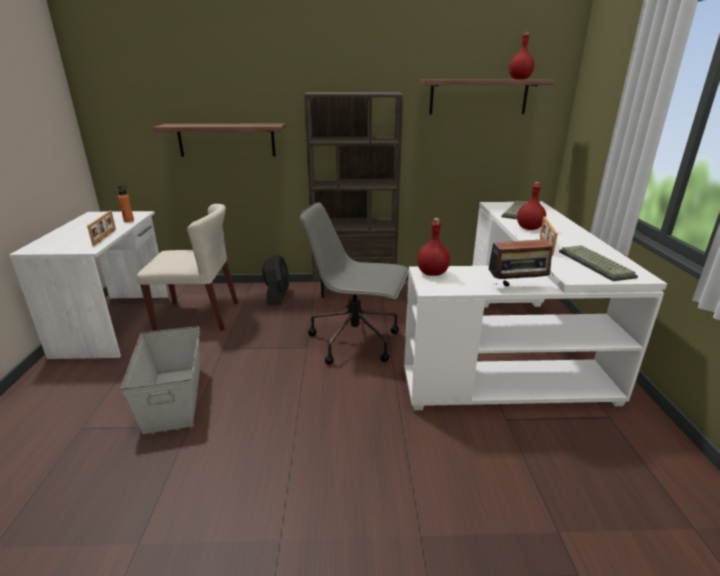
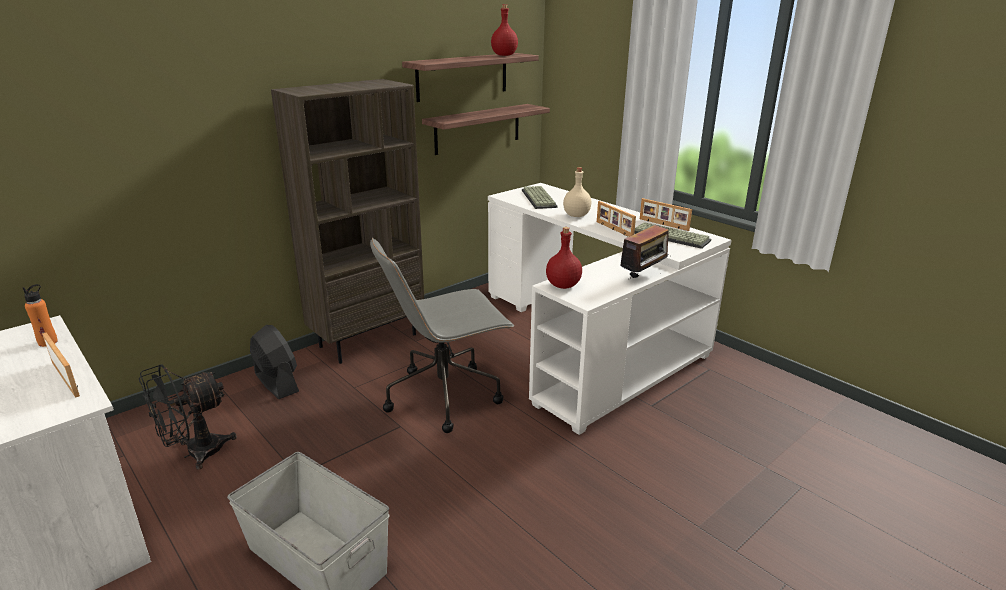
camera: 40 degrees left, 0 degrees up
beige chair [137,204,238,331] -> black fan [139,364,237,470]
shelf [153,123,285,157] -> shelf moved to [422,104,550,155]
red bottle [517,182,546,230] -> beige bottle [563,167,591,217]
none -> picture frame [640,198,692,231]

